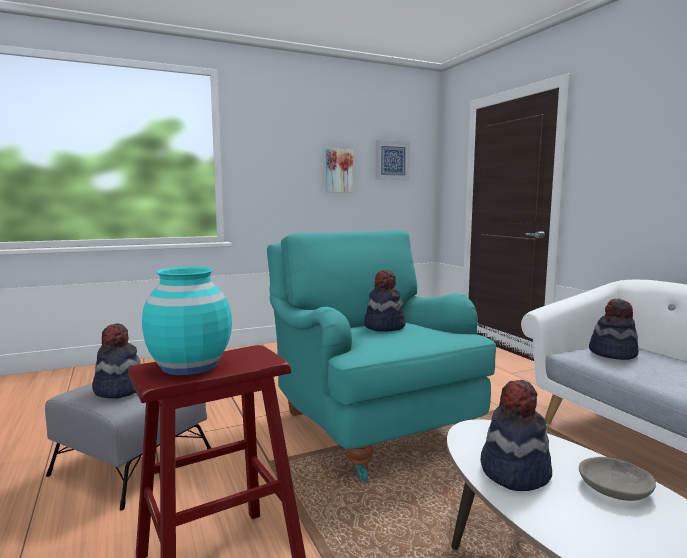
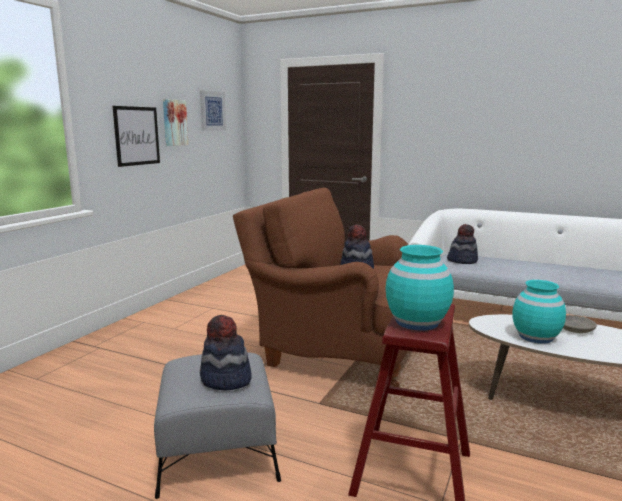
camera: 40 degrees left, 5 degrees up
turquoise armchair [267,230,496,482] -> brown armchair [233,188,408,388]
hat [481,380,552,491] -> turquoise vase [512,280,566,344]
none -> picture [113,106,160,167]

